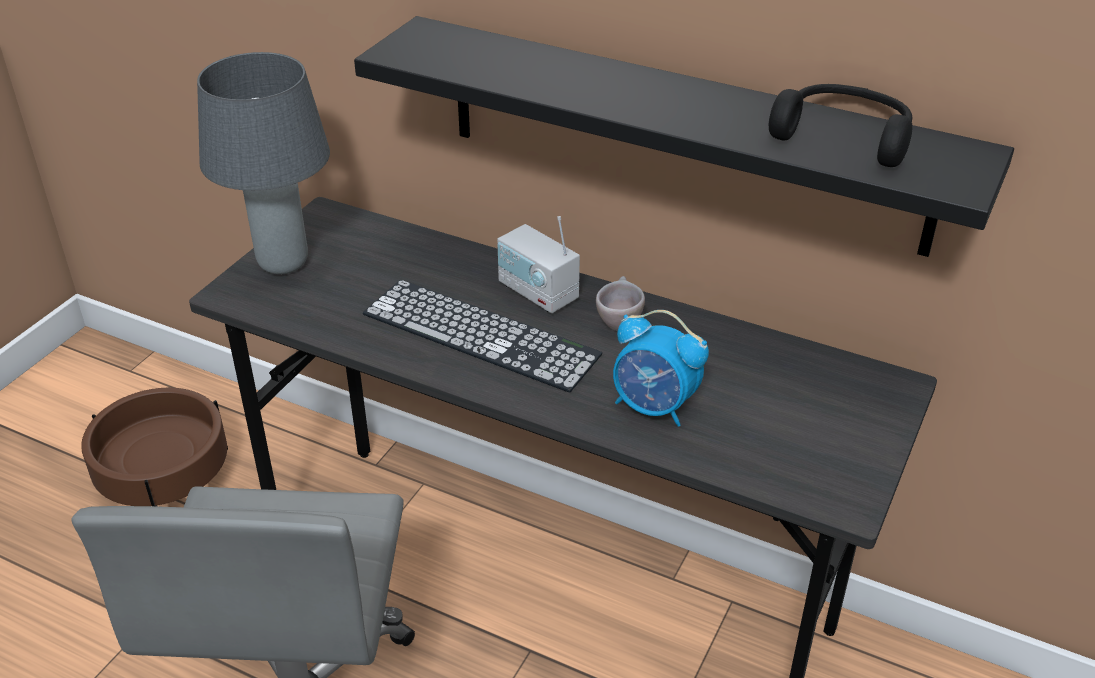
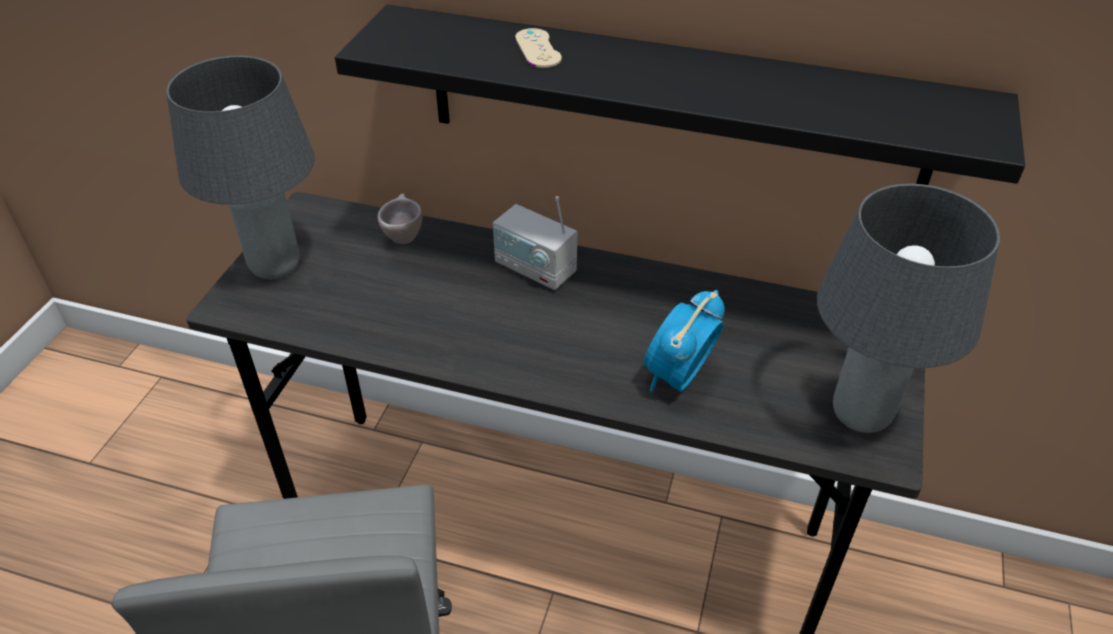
camera: 10 degrees left, 5 degrees up
brown planter [81,388,228,506] -> none
keyboard [363,280,602,392] -> none
beige cup [596,276,645,331] -> beige cup moved to [378,194,423,244]
alarm clock [613,310,709,427] -> alarm clock turned 105 degrees clockwise [644,290,725,392]
black headphones [769,84,913,167] -> none
none -> beige game controller [515,28,562,68]
none -> grey table lamp [817,184,1000,433]

